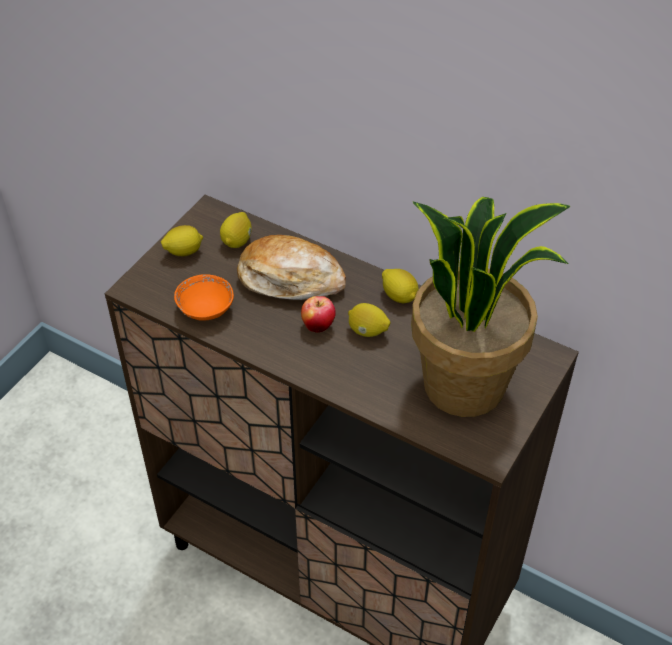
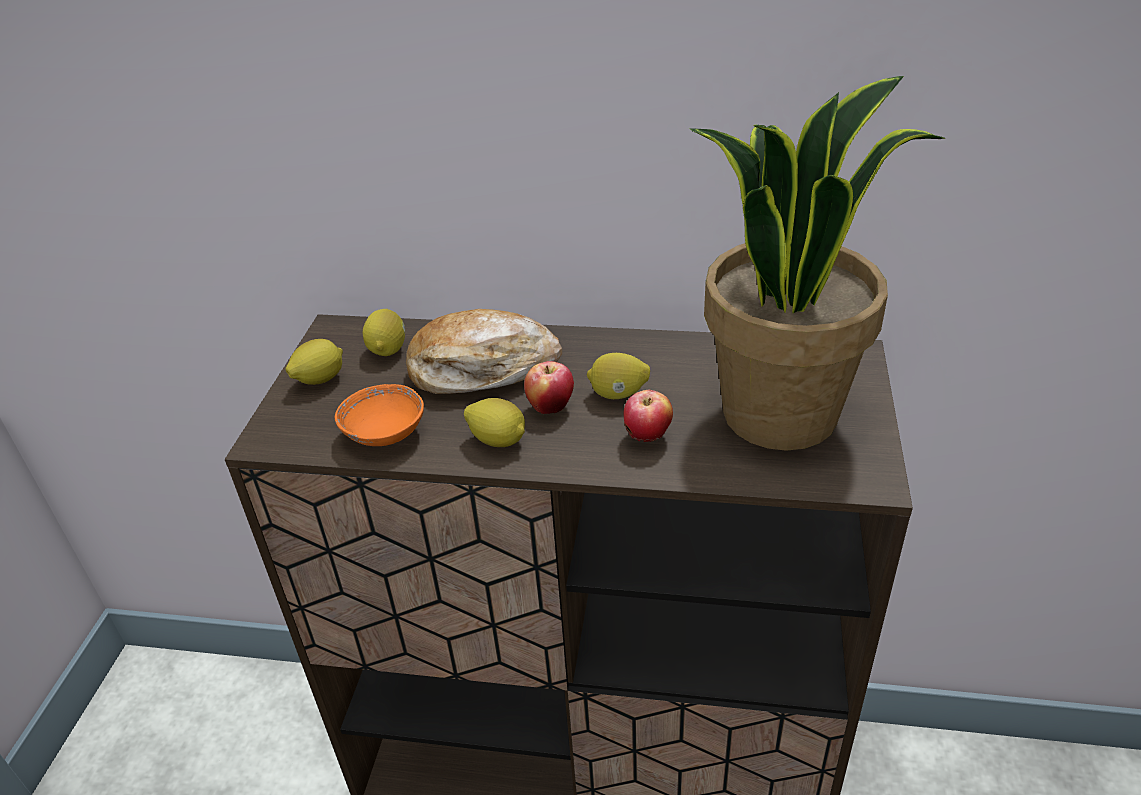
camera: 20 degrees left, 10 degrees down
lemon [382,269,419,303] -> lemon moved to [464,398,525,447]
none -> apple [624,390,673,442]

